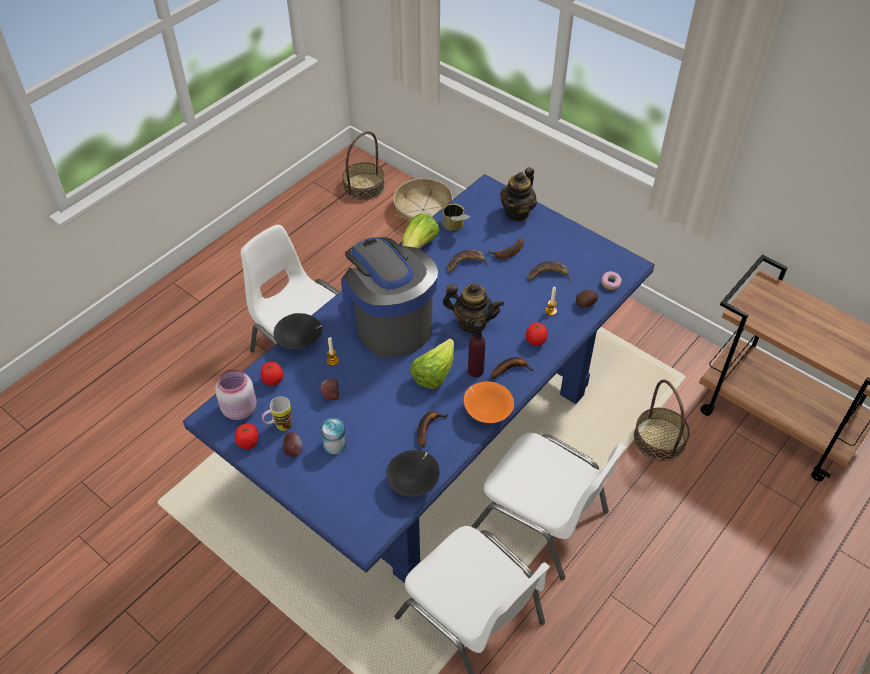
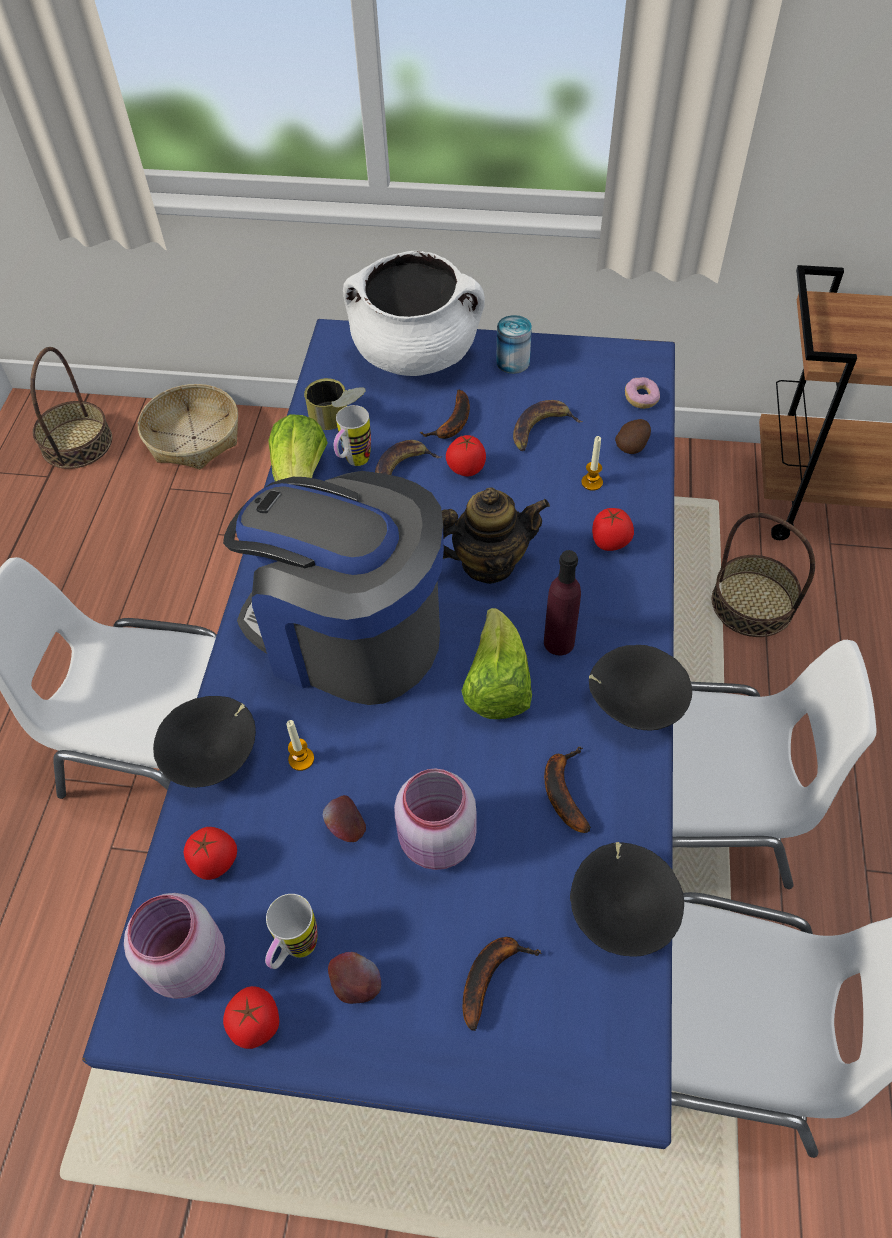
camera: 30 degrees left, 5 degrees up
can [321,418,346,455] -> can moved to [496,315,532,374]
orange bowl [464,382,514,423] -> black bowl [589,645,692,731]
banana [491,357,534,380] -> banana moved to [463,937,542,1031]
teapot [500,167,537,221] -> white cooking pot [343,251,485,376]
none -> mug [334,405,371,466]
none -> pink jar [394,769,476,870]
none -> tomato [446,435,486,476]

